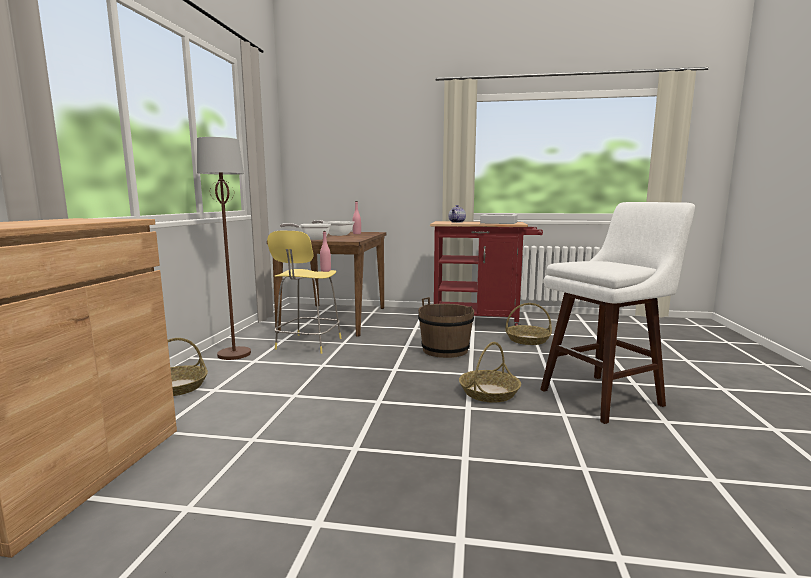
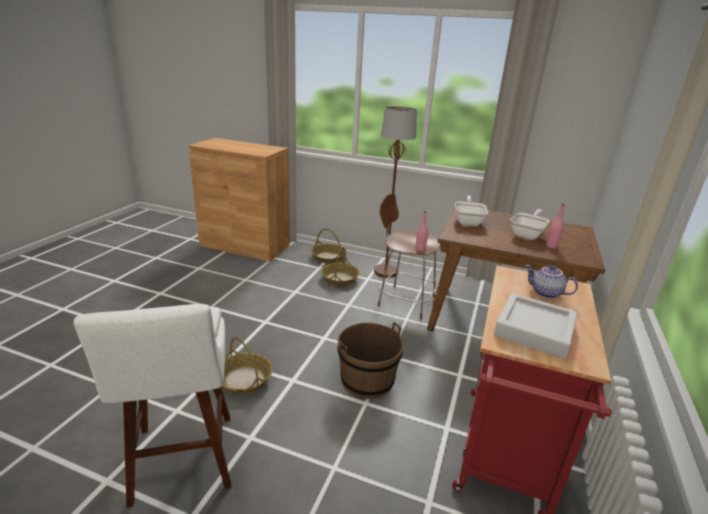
camera: 100 degrees right, 15 degrees up
yellow stool [267,231,342,354] -> brown stool [378,193,440,319]
basket [505,303,552,345] -> basket moved to [321,247,360,286]

